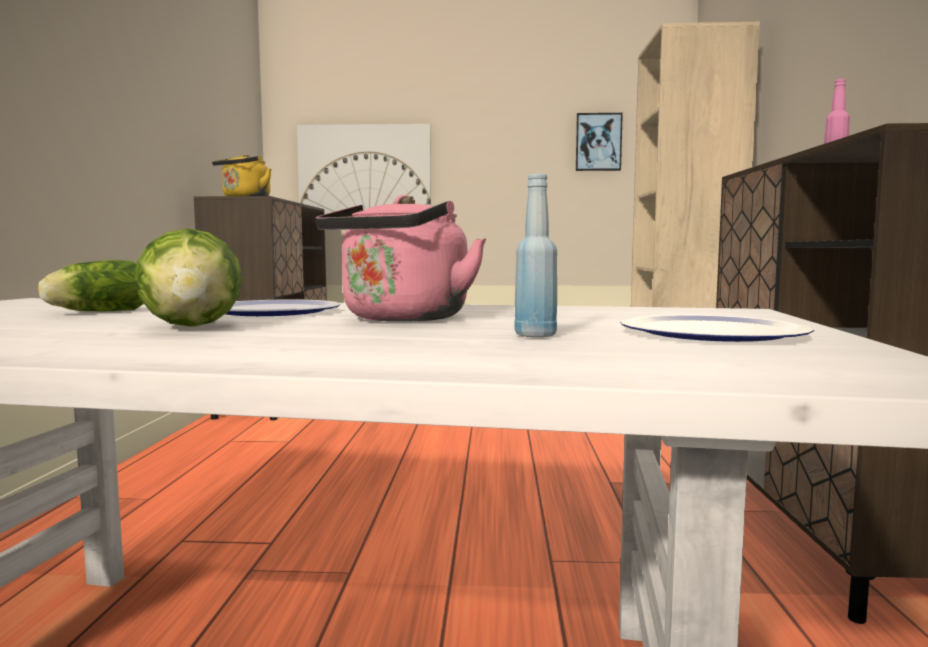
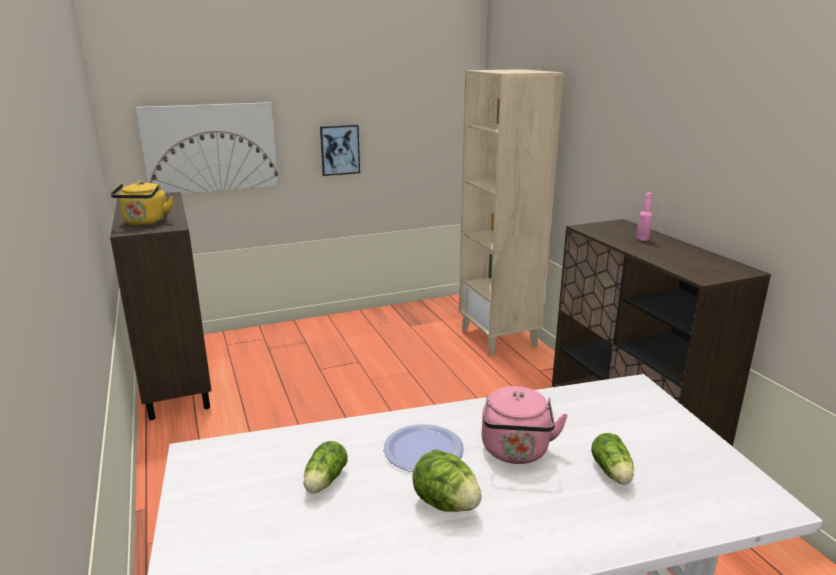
camera: 25 degrees left, 15 degrees up
blue bottle [515,174,557,337] -> lettuce [591,433,634,485]
picture [576,113,623,171] -> picture moved to [320,125,360,176]
plate [620,314,814,342] -> none

